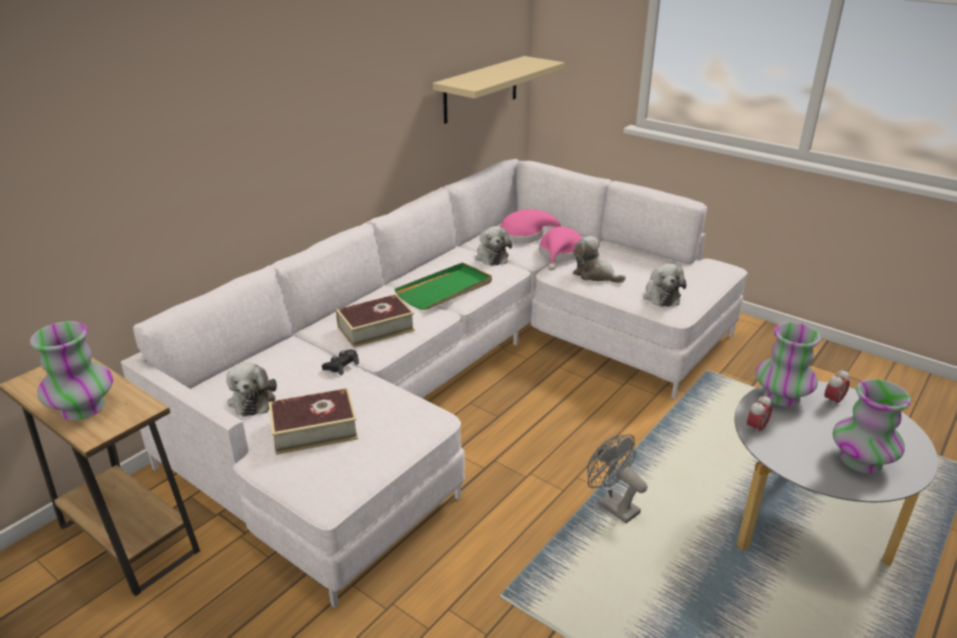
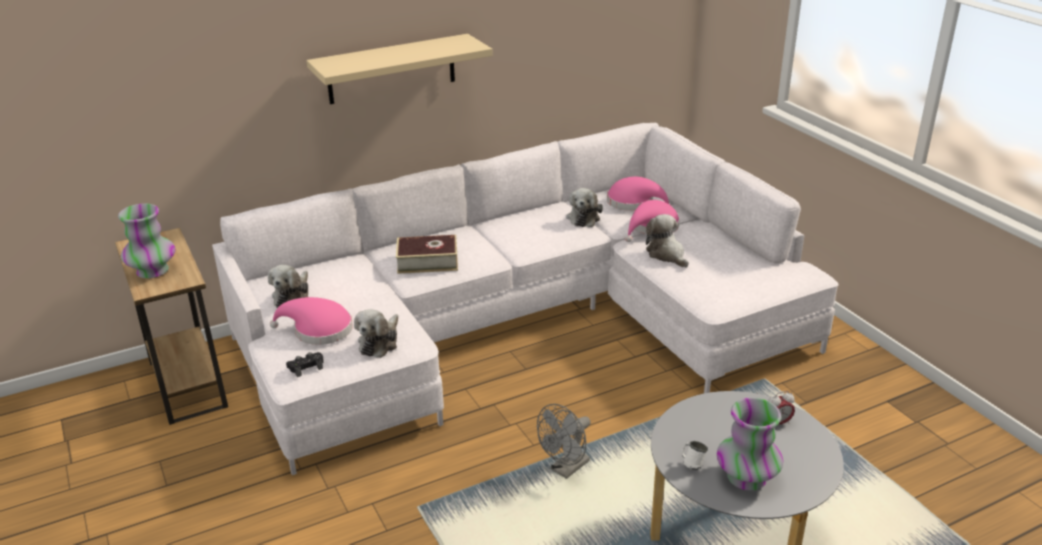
camera: 25 degrees right, 0 degrees up
book [269,388,358,455] -> pink hat [270,297,353,345]
black game controller [322,349,359,376] -> black game controller moved to [286,352,324,377]
green tray [395,262,492,310] -> none
beige shelf [432,56,565,124] -> beige shelf moved to [306,34,493,104]
grey fan [587,434,647,523] -> grey fan turned 120 degrees counterclockwise [537,404,591,479]
plush toy [643,264,686,307] -> plush toy moved to [354,309,398,358]
alarm clock [747,394,772,434] -> none
vase [756,322,821,407] -> none
none -> white mug [682,441,708,470]

